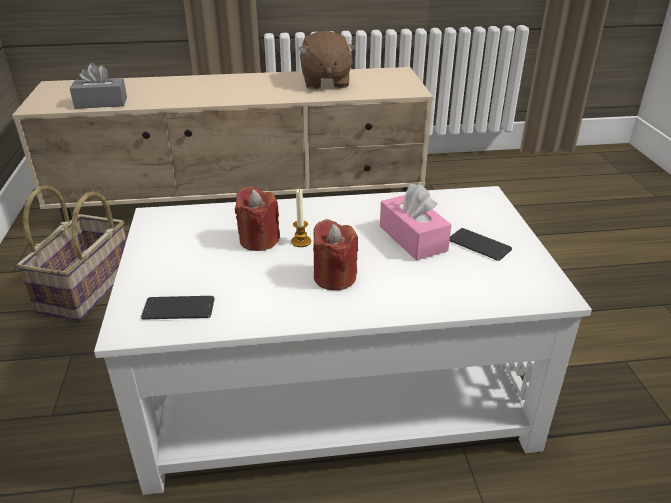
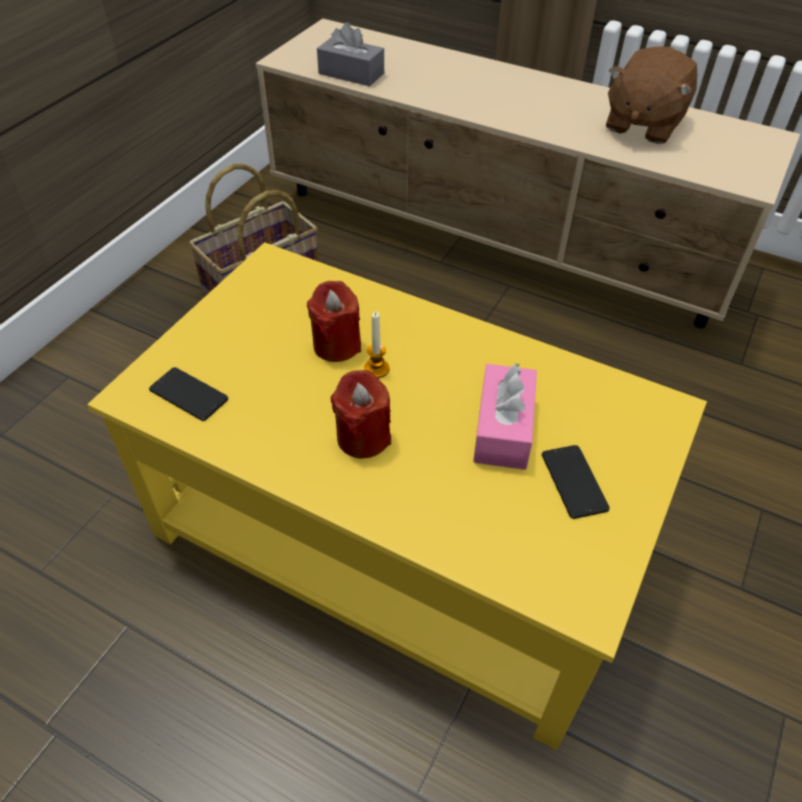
camera: 35 degrees right, 15 degrees up
white coffee table [94,186,592,495] -> yellow coffee table [87,242,707,750]

